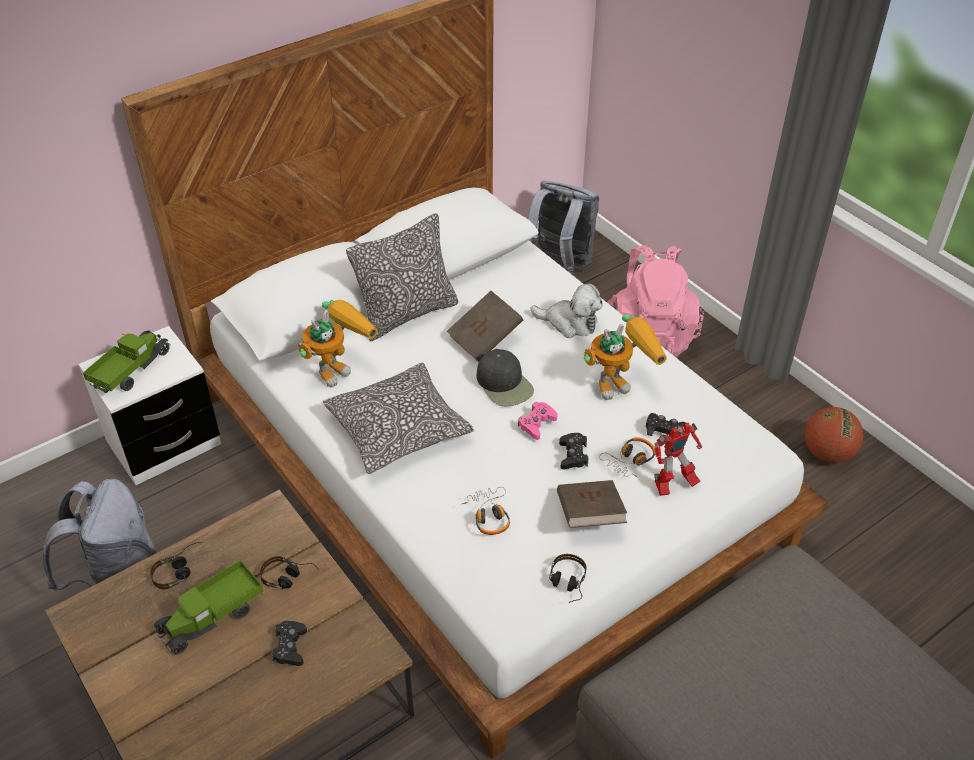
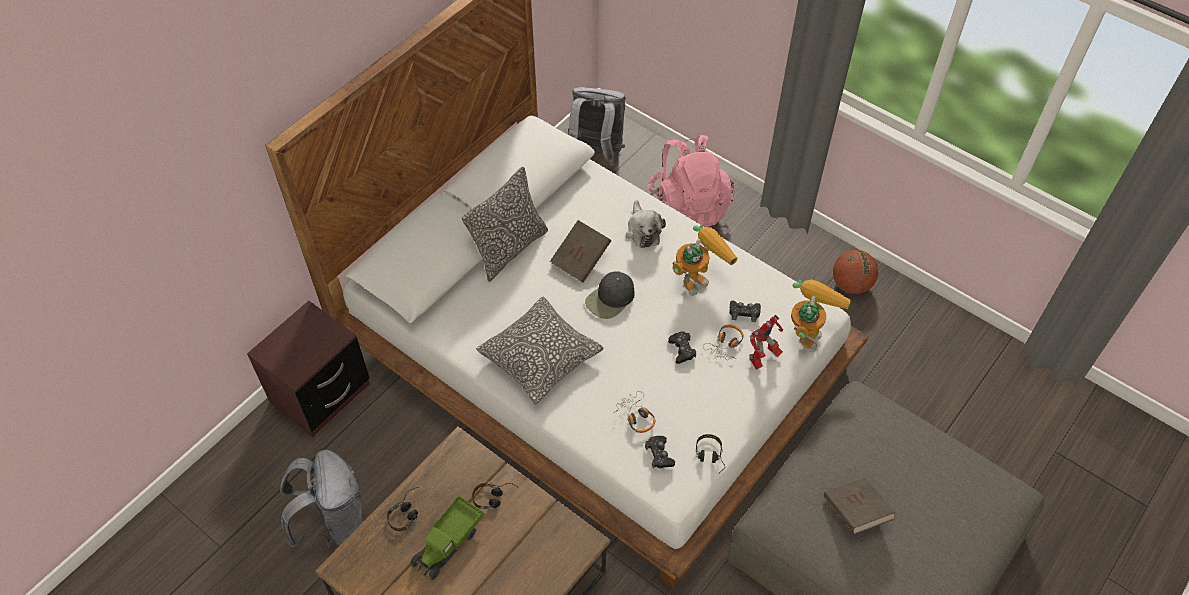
camera: 15 degrees left, 10 degrees up
white nightstand [78,326,221,485] -> brown nightstand [247,301,370,437]
toy truck [83,330,170,393] -> none
black game controller [271,621,307,666] -> black game controller moved to [645,436,675,468]
toy robot [298,300,378,388] -> toy robot moved to [791,279,852,352]
black cap [477,349,534,406] -> black cap turned 90 degrees clockwise [585,271,635,319]
pink game controller [518,402,557,440] -> none
plush toy [530,284,603,338] -> plush toy turned 75 degrees clockwise [626,200,666,248]
brown book [557,480,627,528] -> brown book moved to [824,477,895,535]

